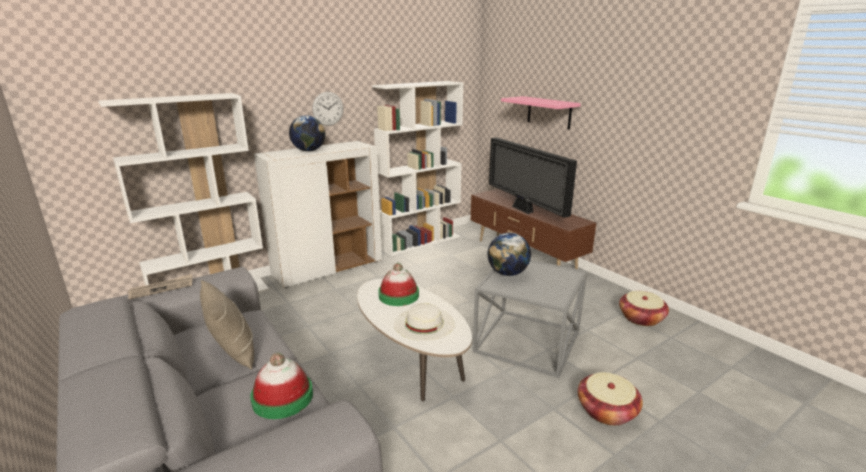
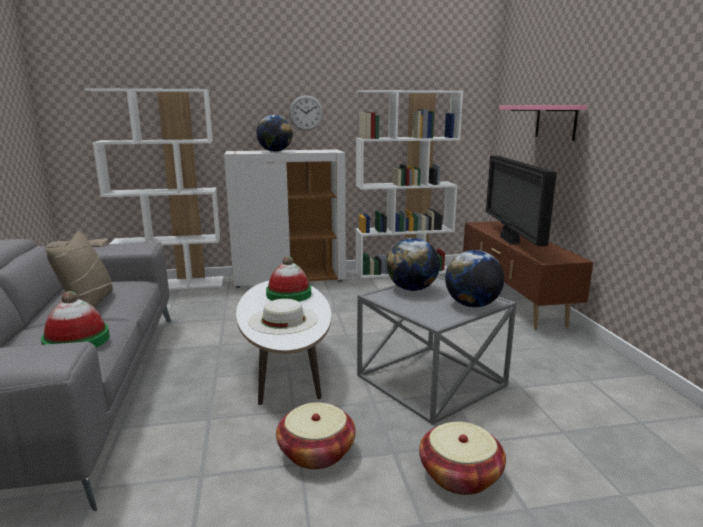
camera: 25 degrees right, 5 degrees down
basket [619,291,669,326] -> basket moved to [276,402,356,470]
none -> globe [445,250,504,307]

